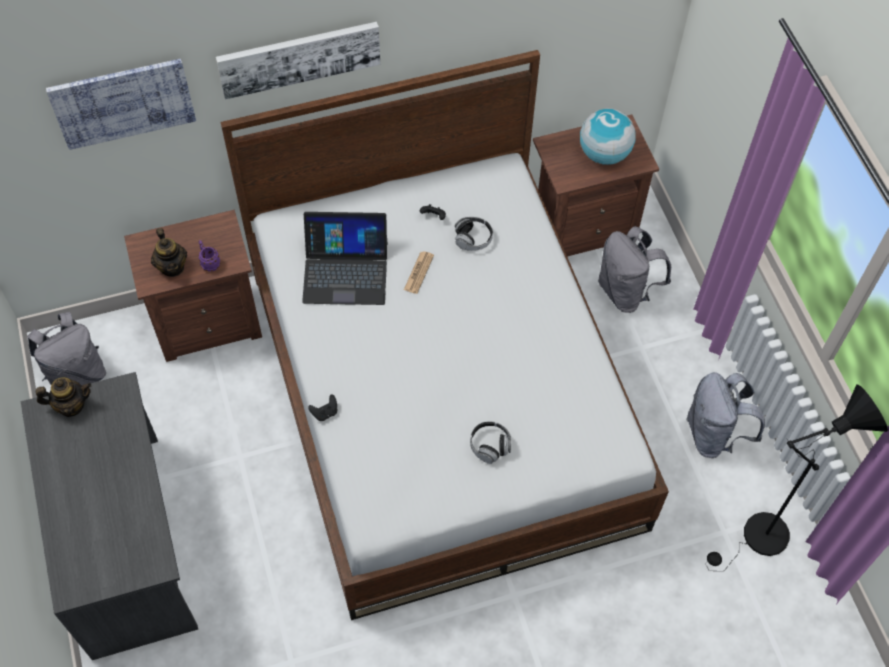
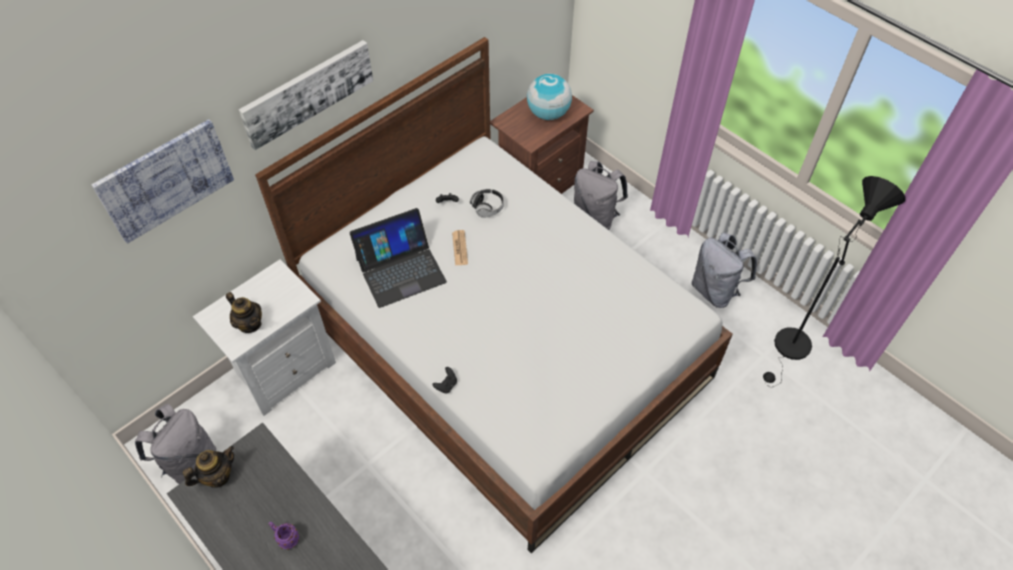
camera: 25 degrees left, 5 degrees down
brown nightstand [124,210,262,362] -> white nightstand [193,259,336,416]
purple mug [198,240,221,272] -> purple mug moved to [268,522,299,550]
headphones [470,421,511,464] -> none

